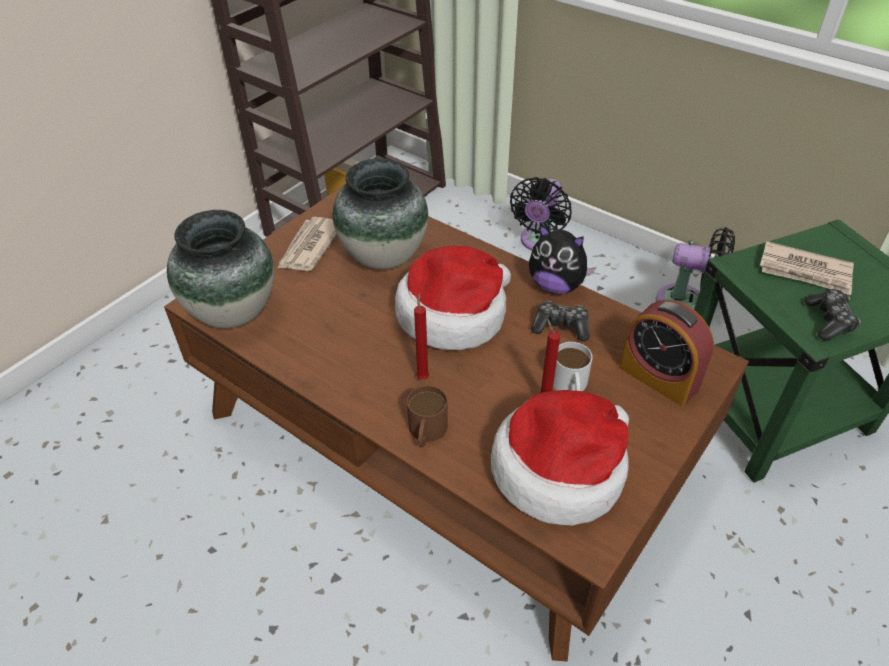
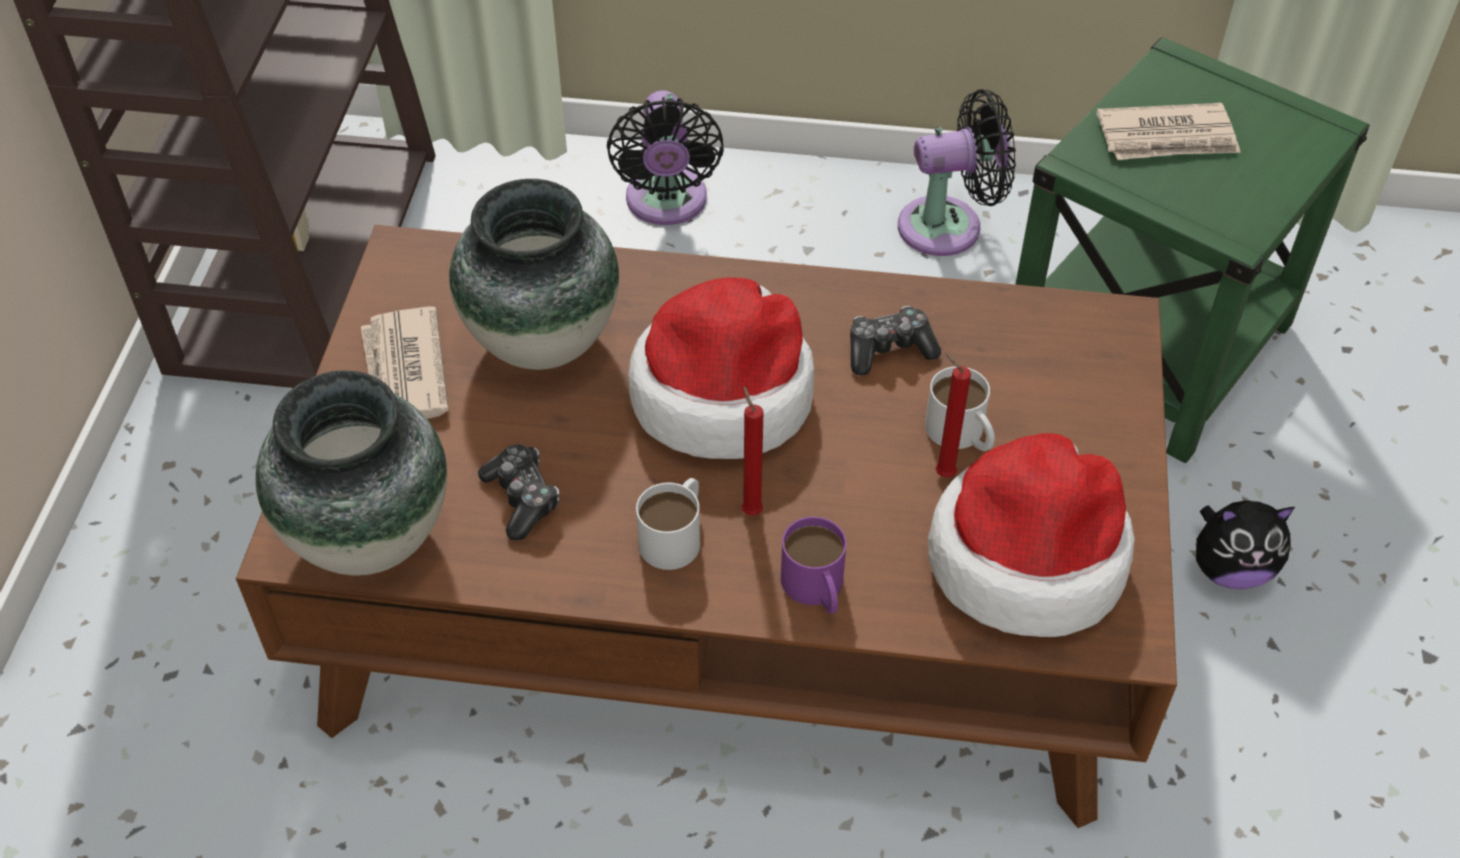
camera: 30 degrees left, 5 degrees up
brown mug [407,386,448,447] -> purple mug [781,517,846,614]
plush toy [529,224,596,294] -> plush toy moved to [1196,500,1295,589]
alarm clock [619,300,714,406] -> none
game controller [804,289,861,341] -> game controller moved to [478,444,560,540]
none -> white mug [636,478,700,570]

